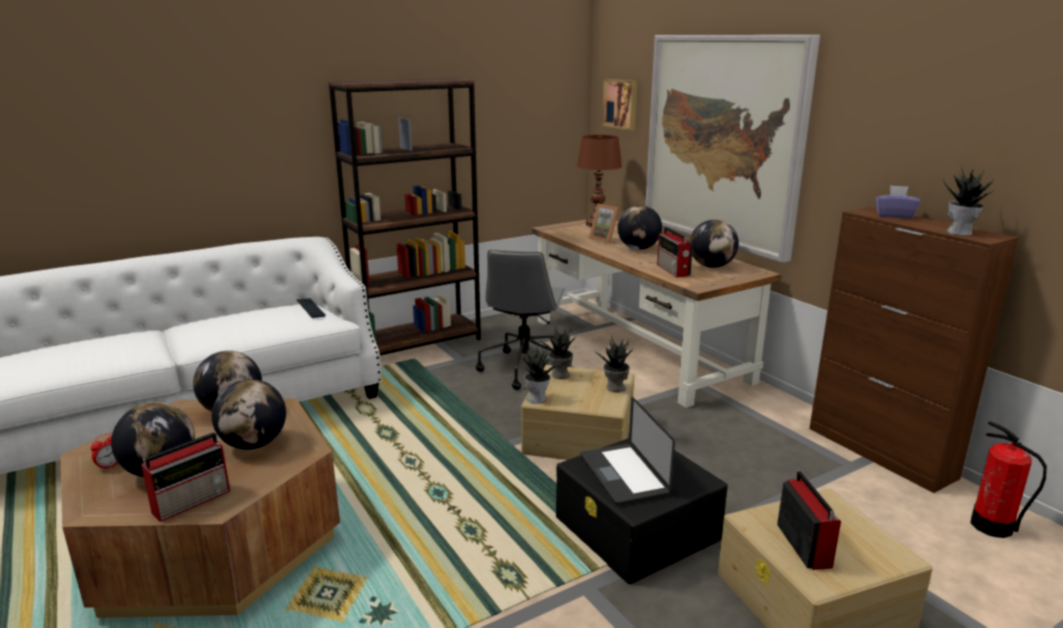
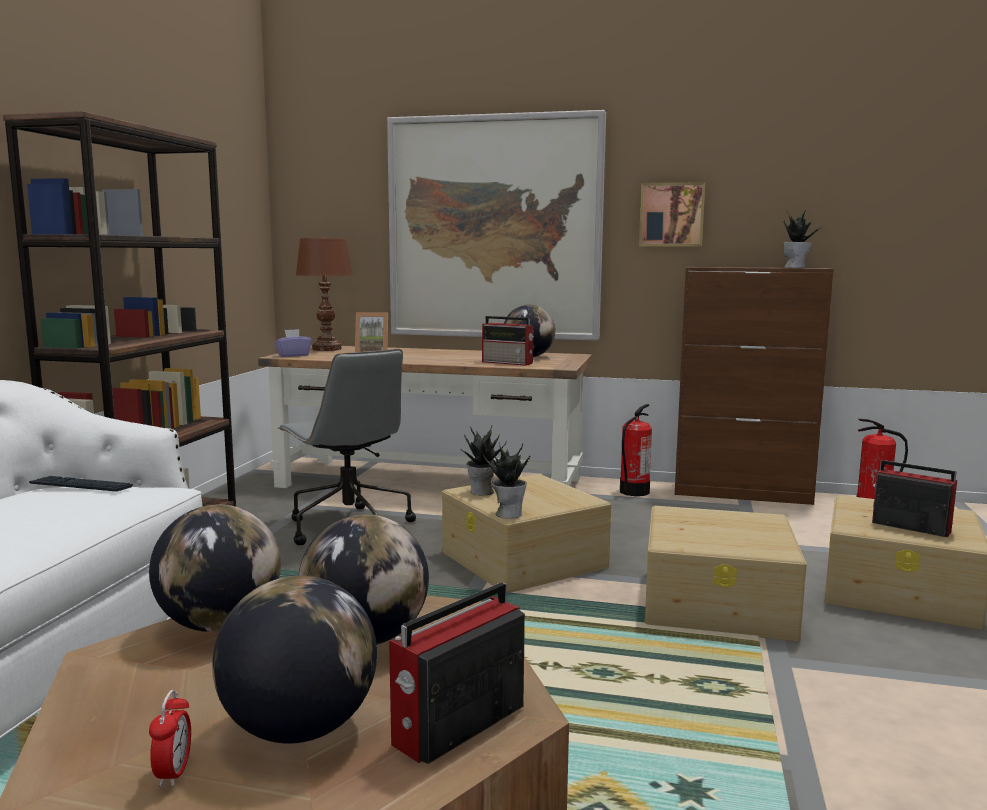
camera: 45 degrees left, 10 degrees down
radio [141,432,230,522] -> radio turned 135 degrees counterclockwise [389,583,525,764]
black storage box [556,438,728,584] -> beige storage box [645,506,807,641]
laptop [580,397,675,506] -> none
potted plant [594,335,634,393] -> none
picture [602,79,637,131] -> picture moved to [639,182,705,247]
globe [618,205,662,250] -> none
purple tissue box [876,185,920,219] -> purple tissue box moved to [275,329,312,357]
none -> fire extinguisher [620,404,652,496]

